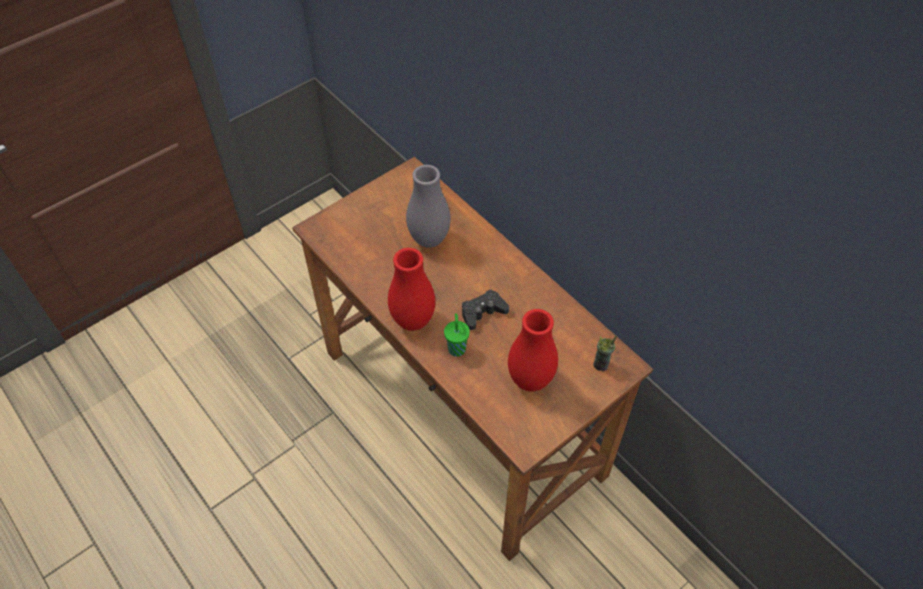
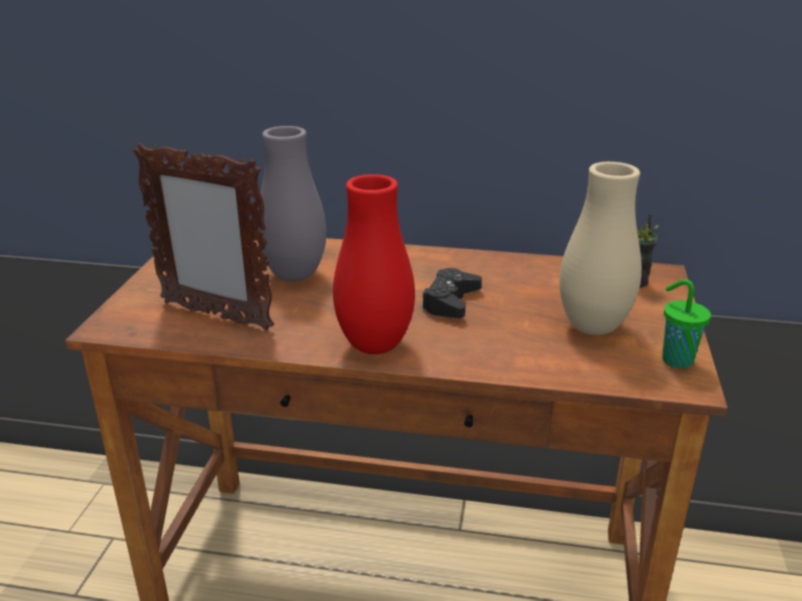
camera: 40 degrees left, 25 degrees down
green cup [444,313,470,357] -> green cup moved to [662,279,711,369]
red vase [508,309,558,392] -> beige vase [559,162,642,335]
none -> picture frame [133,143,274,331]

